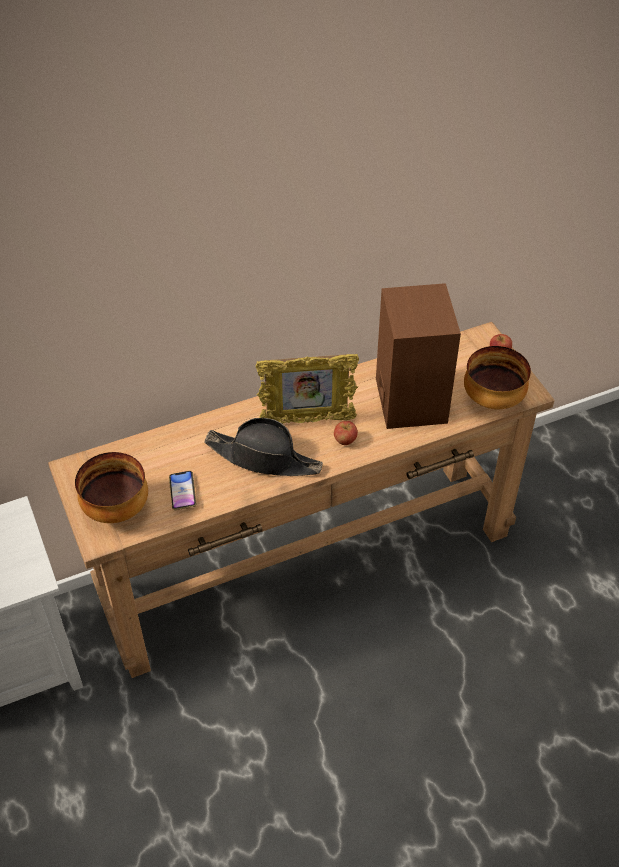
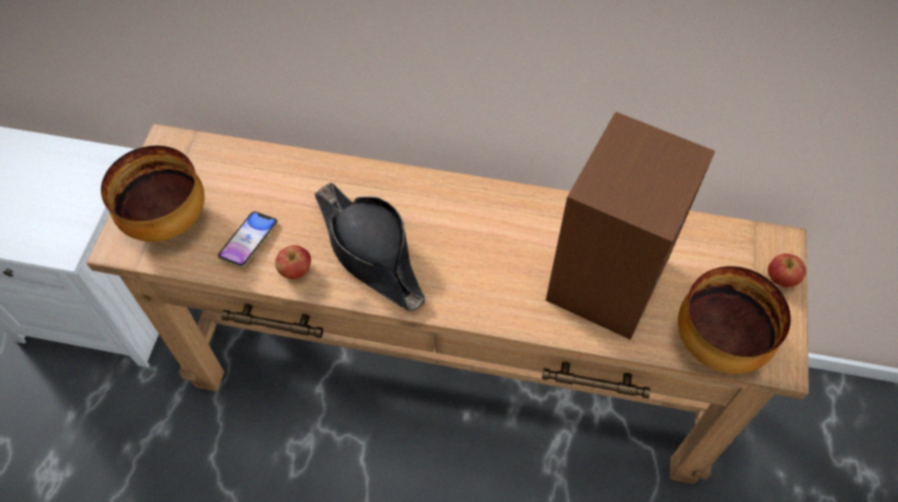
camera: 35 degrees right, 10 degrees up
picture frame [256,354,359,424] -> none
apple [334,421,358,445] -> apple moved to [275,245,311,279]

